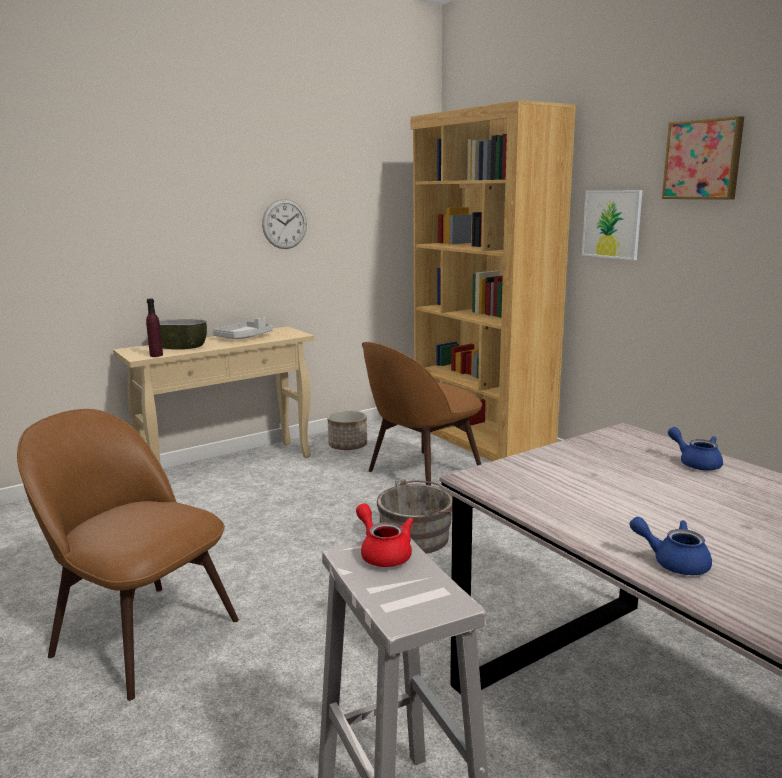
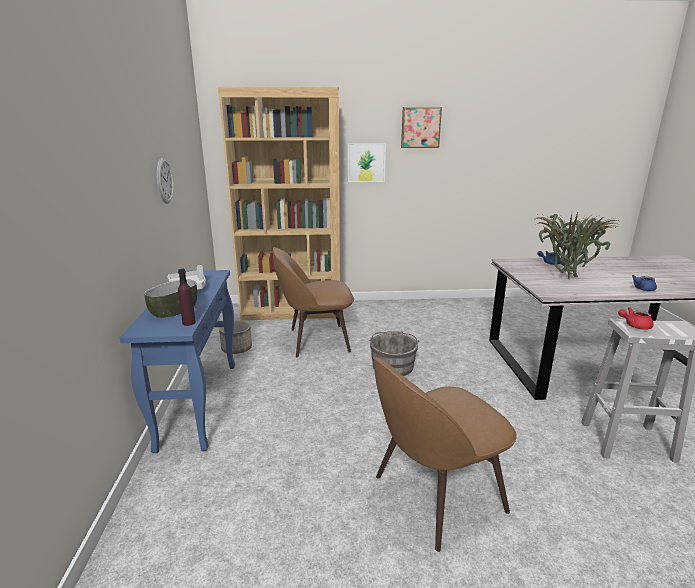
camera: 60 degrees left, 5 degrees up
beige console table [113,326,314,463] -> blue console table [120,270,235,453]
brown chair [362,342,482,486] -> brown chair turned 90 degrees clockwise [273,247,354,357]
none -> potted plant [534,211,618,279]

